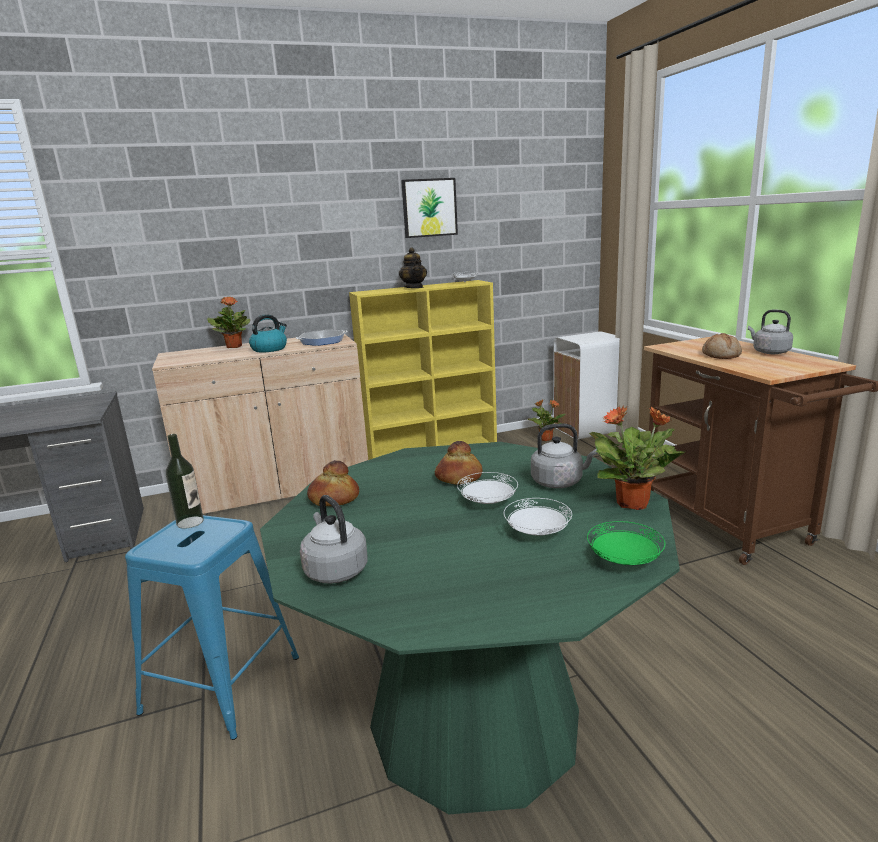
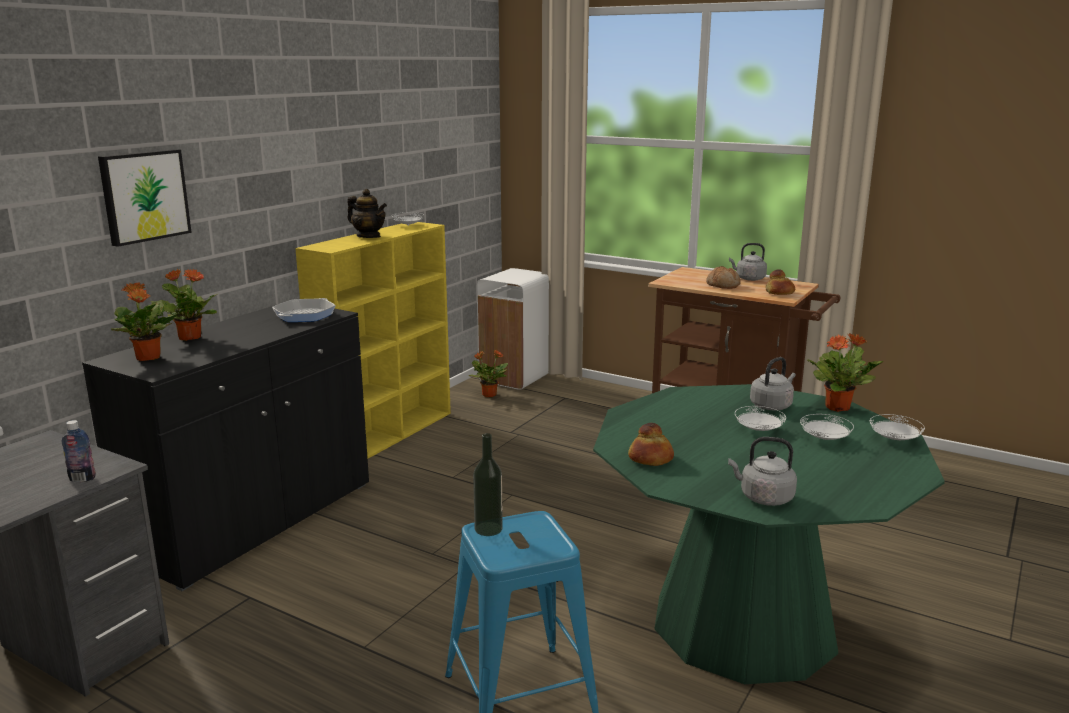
camera: 40 degrees left, 0 degrees up
beige cabinet [152,334,368,514] -> black cabinet [82,305,369,591]
kettle [249,314,287,353] -> none
picture [401,178,458,238] -> picture moved to [98,149,192,247]
bread [435,441,482,485] -> bread moved to [766,269,795,295]
green plate [587,521,665,565] -> white plate [870,414,925,440]
none -> bottle [62,420,96,482]
none -> potted plant [111,282,178,361]

